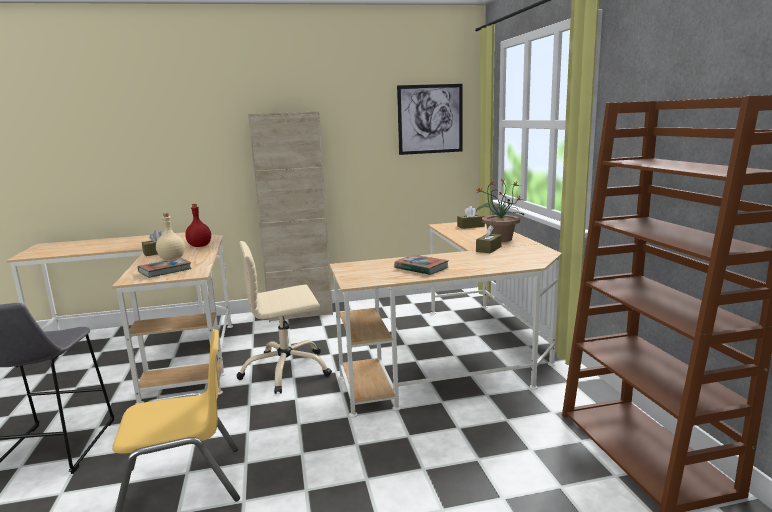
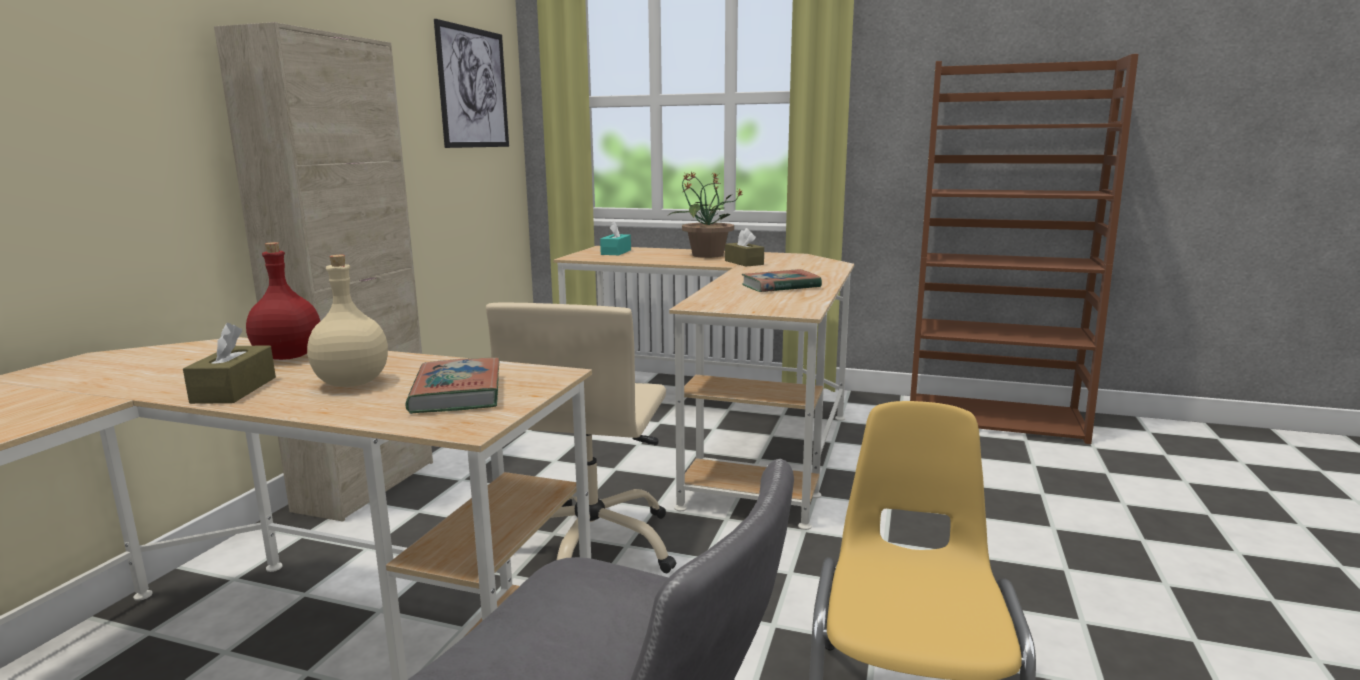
camera: 60 degrees left, 0 degrees up
brown tissue box [457,206,485,229] -> turquoise tissue box [600,221,631,255]

